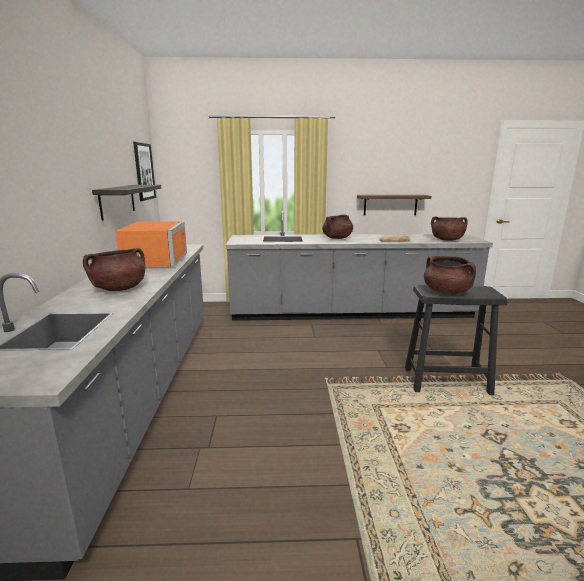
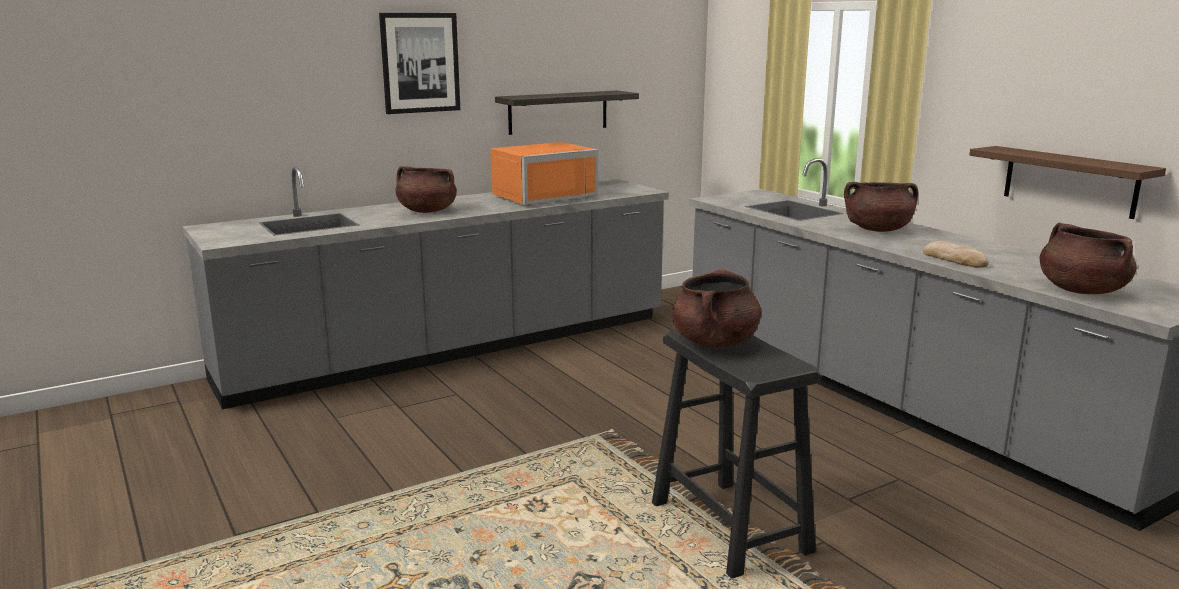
camera: 60 degrees right, 0 degrees up
picture [133,142,156,201] -> picture moved to [379,13,460,114]

